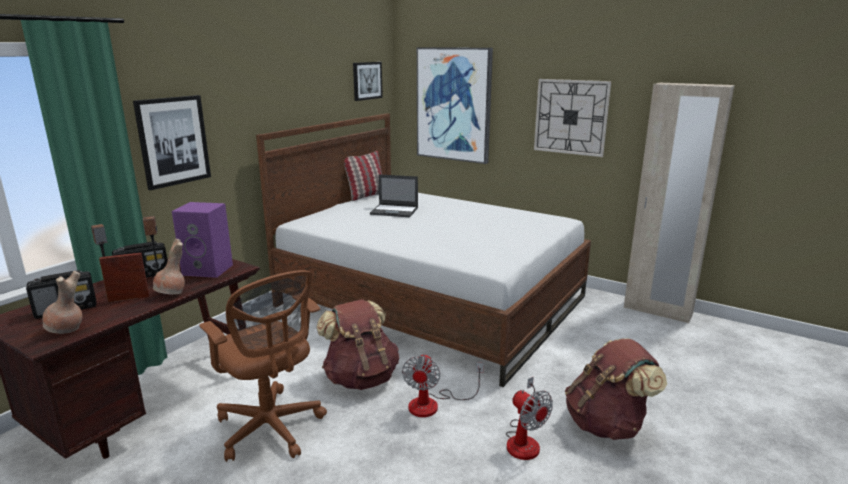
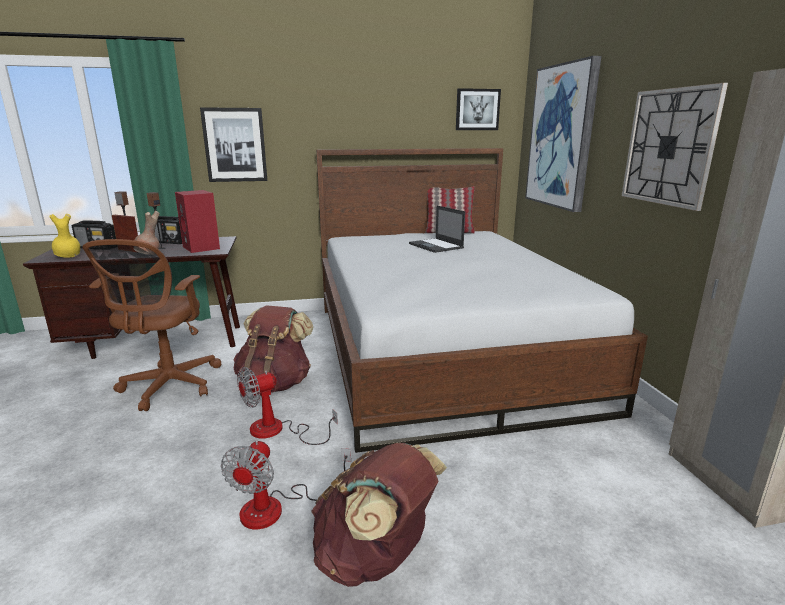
camera: 45 degrees right, 0 degrees up
brown vase [42,271,82,334] -> yellow vase [49,214,80,258]
purple speaker [172,202,233,278] -> red speaker [175,190,220,253]

